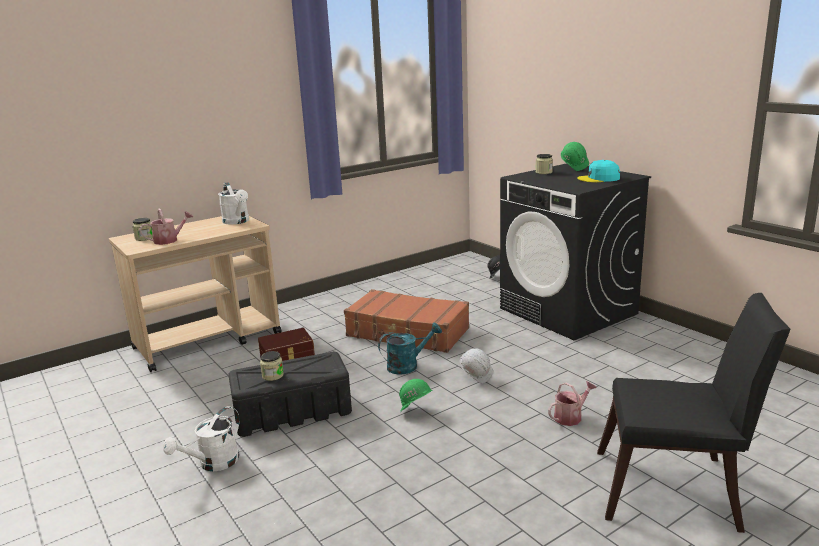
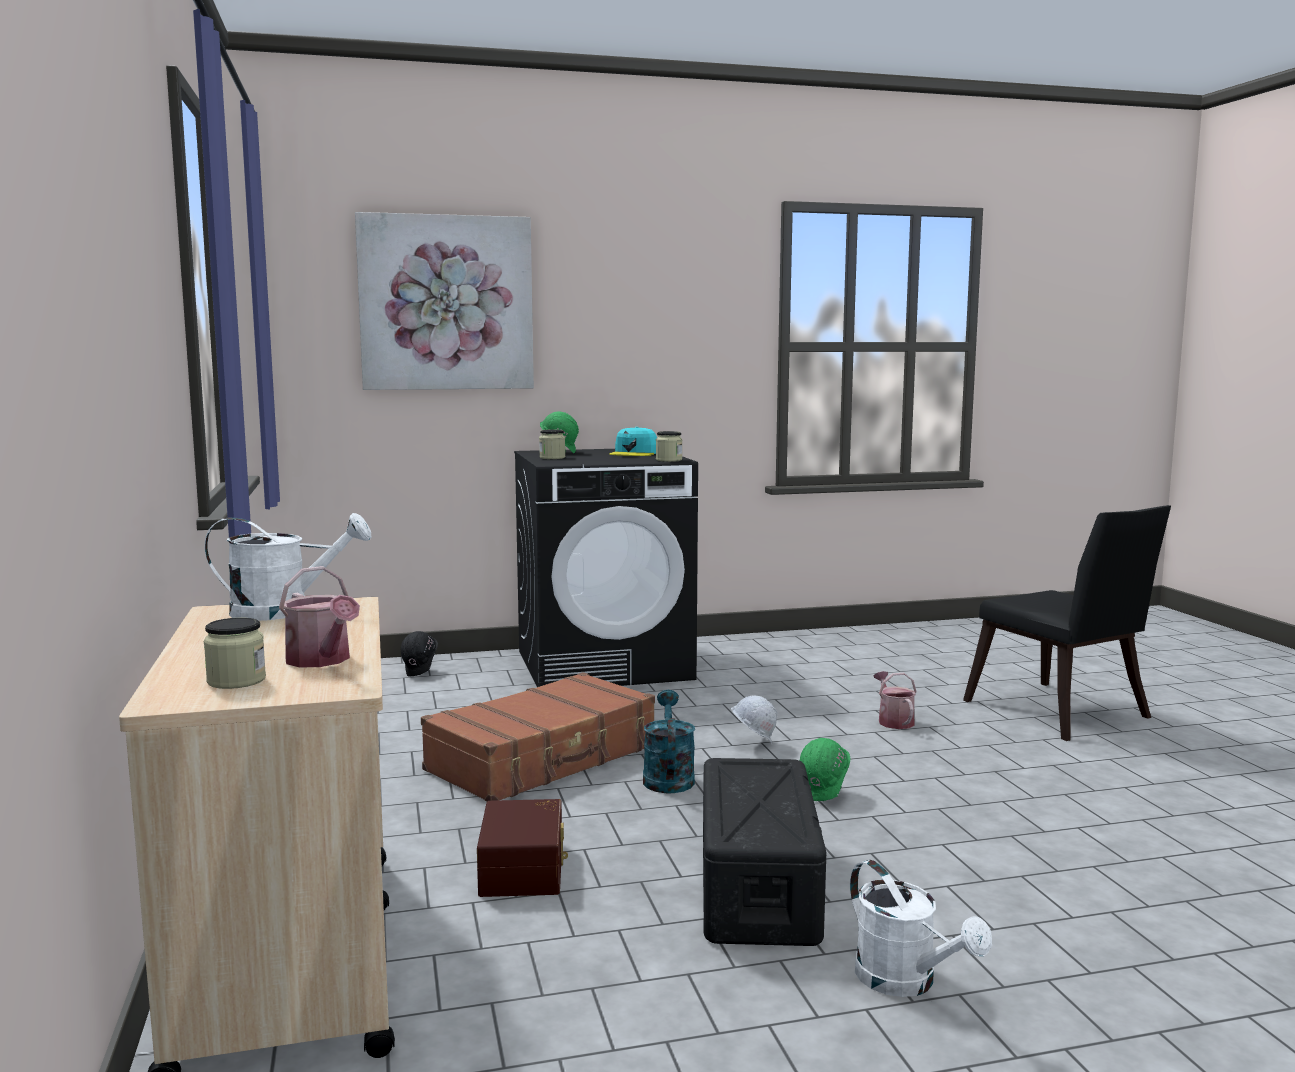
camera: 70 degrees left, 10 degrees down
watering can [139,209,193,245] -> watering can turned 150 degrees clockwise [279,566,360,667]
jar [260,351,284,381] -> jar moved to [656,431,682,462]
black chair [597,293,791,533] -> black chair turned 120 degrees clockwise [963,505,1171,741]
none -> picture [355,212,534,390]

